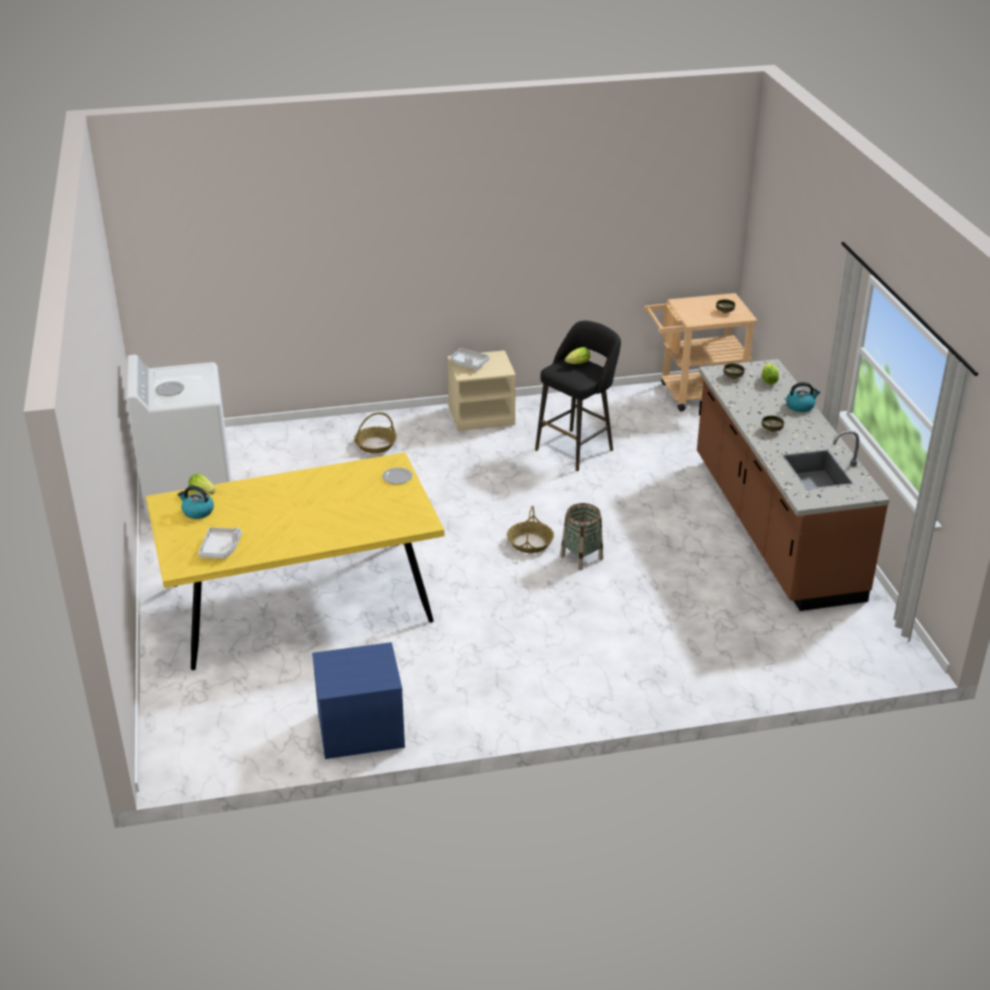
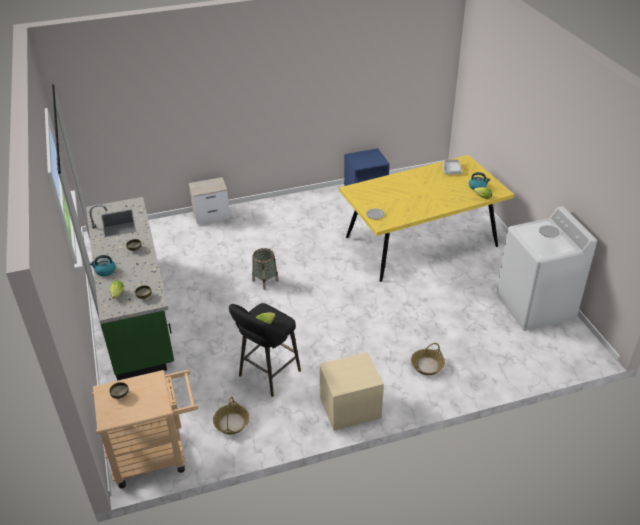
camera: 175 degrees right, 5 degrees up
grey tray [450,348,490,370] -> none
basket [507,506,554,553] -> basket moved to [213,397,250,435]
brown counter [697,359,890,611] -> green counter [86,197,174,381]
none -> nightstand [189,177,230,225]

